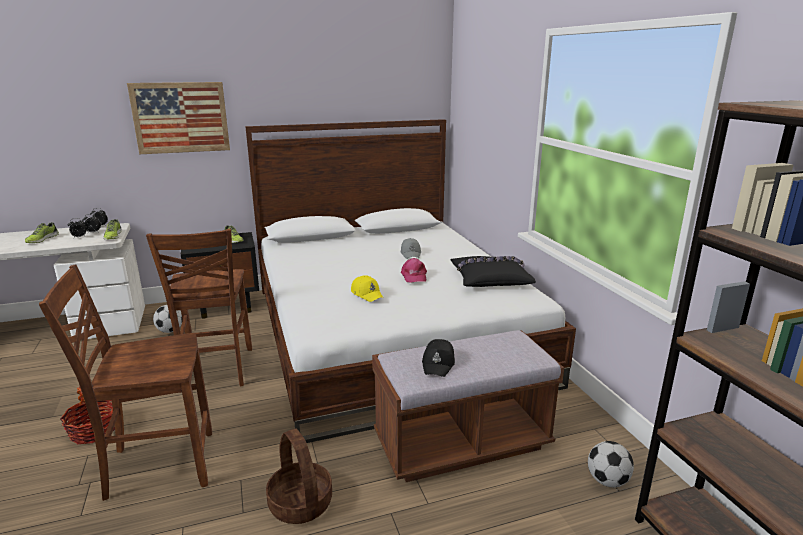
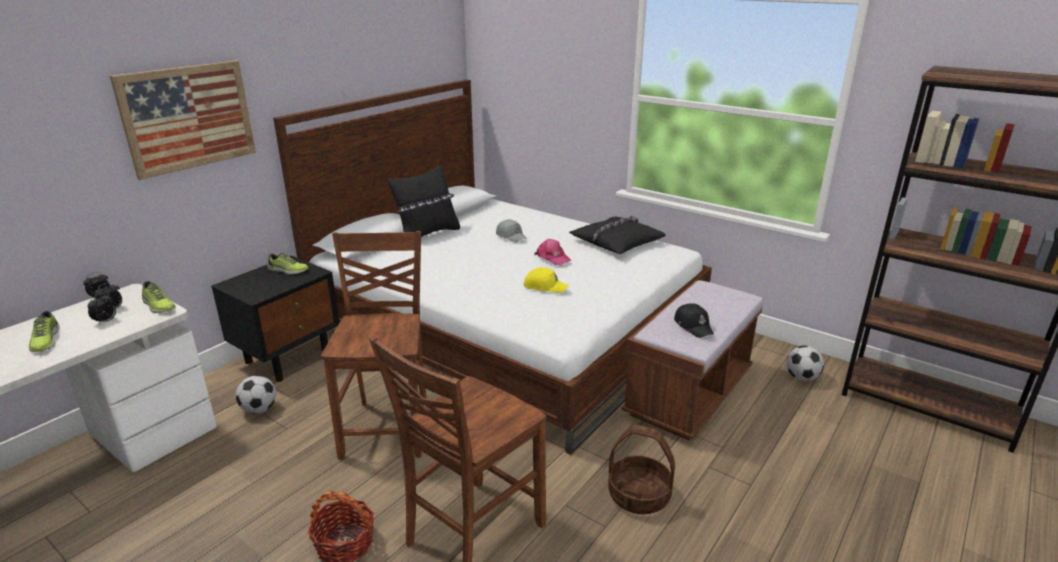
camera: 35 degrees left, 5 degrees up
brown chair [146,229,252,387] -> brown chair turned 135 degrees counterclockwise [321,231,427,460]
none -> black pillow [387,165,460,237]

